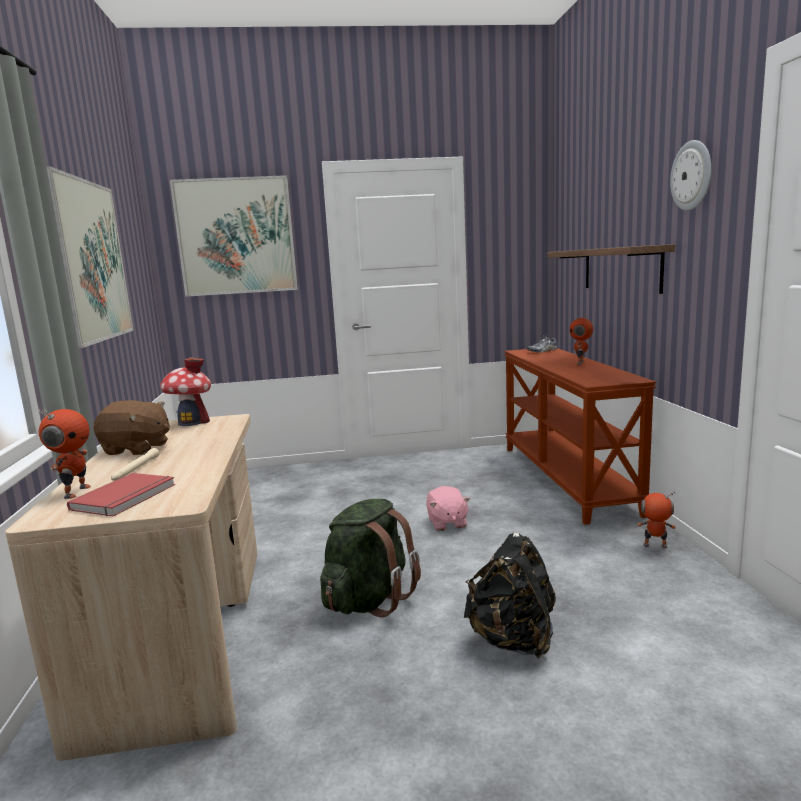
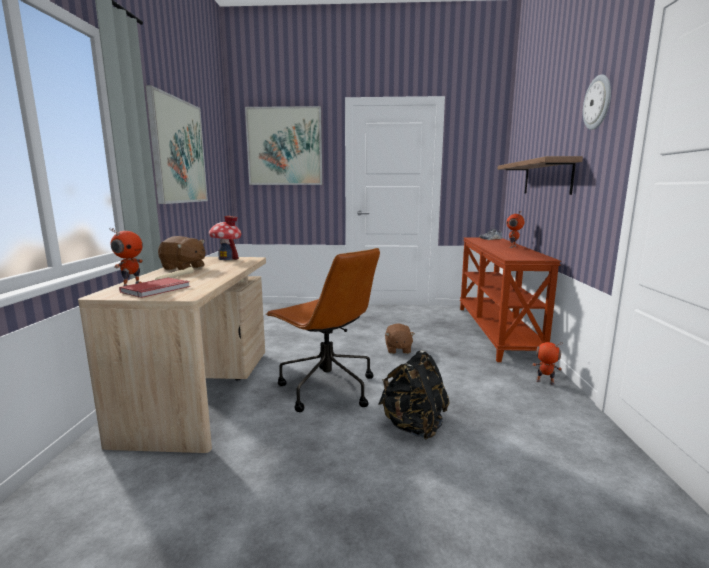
camera: 10 degrees right, 0 degrees up
green backpack [320,499,421,617] -> brown office chair [265,248,380,412]
pink plush toy [426,486,470,531] -> brown plush toy [385,324,415,354]

